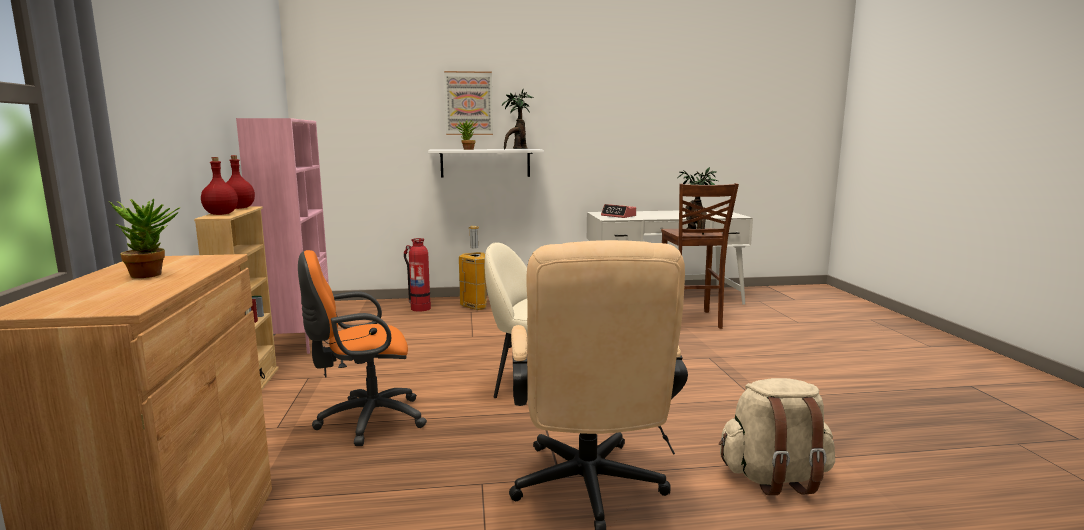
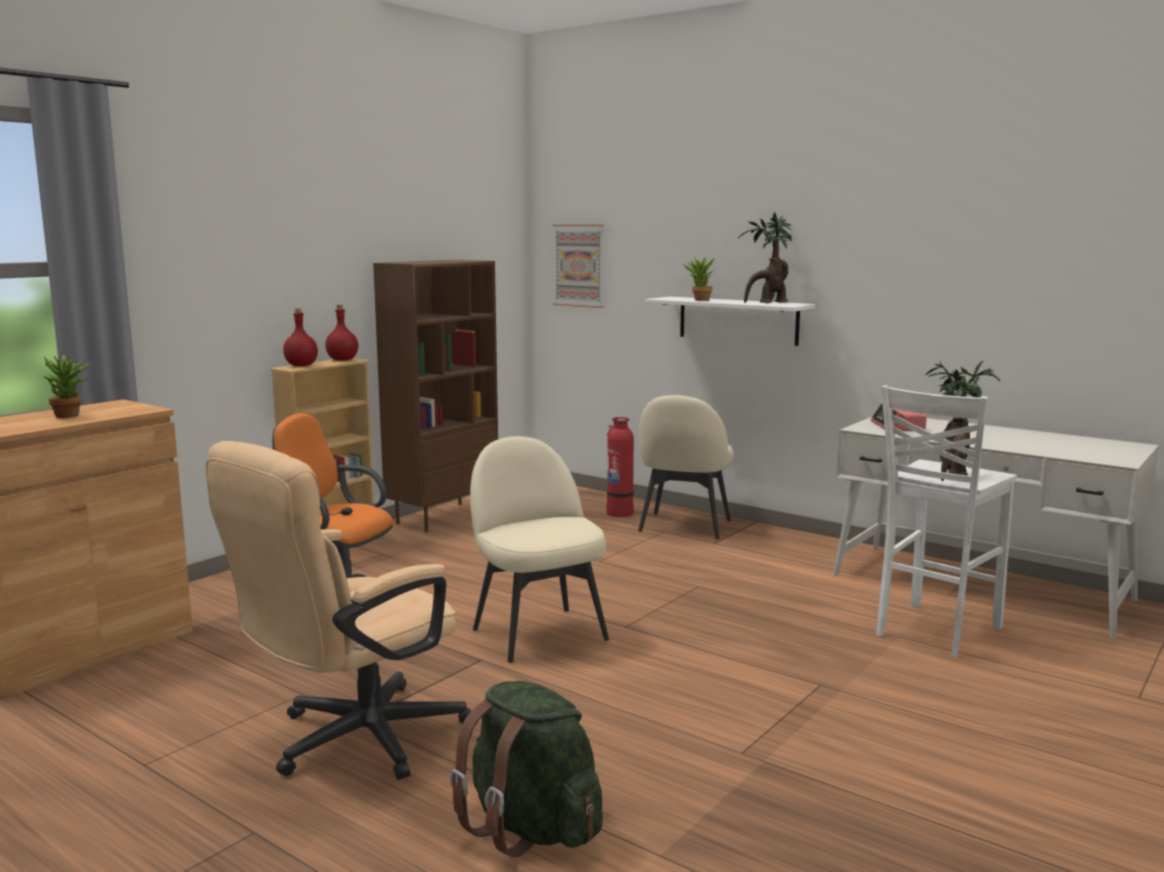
camera: 45 degrees right, 0 degrees up
pink bookcase [236,118,329,354] -> brown bookcase [373,260,498,532]
picture [444,71,493,135] -> picture moved to [553,224,604,308]
trash can [459,226,487,310] -> beige chair [638,395,734,540]
brown stool [661,183,739,329] -> white stool [876,385,1017,658]
beige backpack [719,378,835,495] -> green backpack [450,681,603,858]

